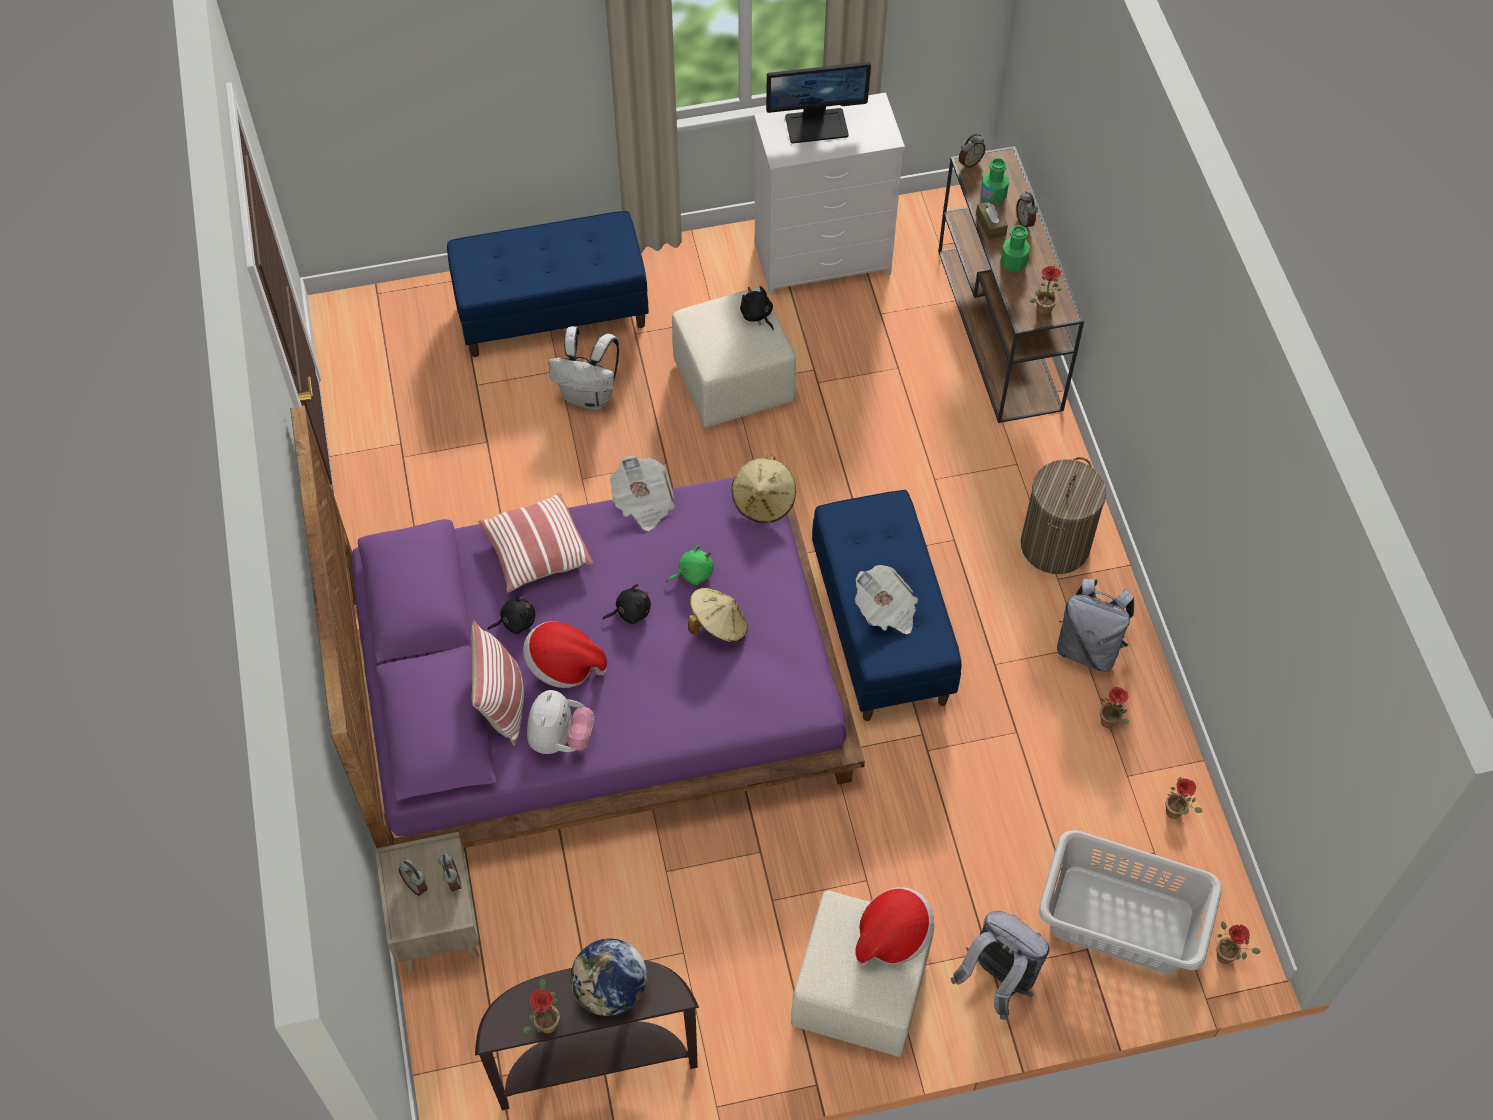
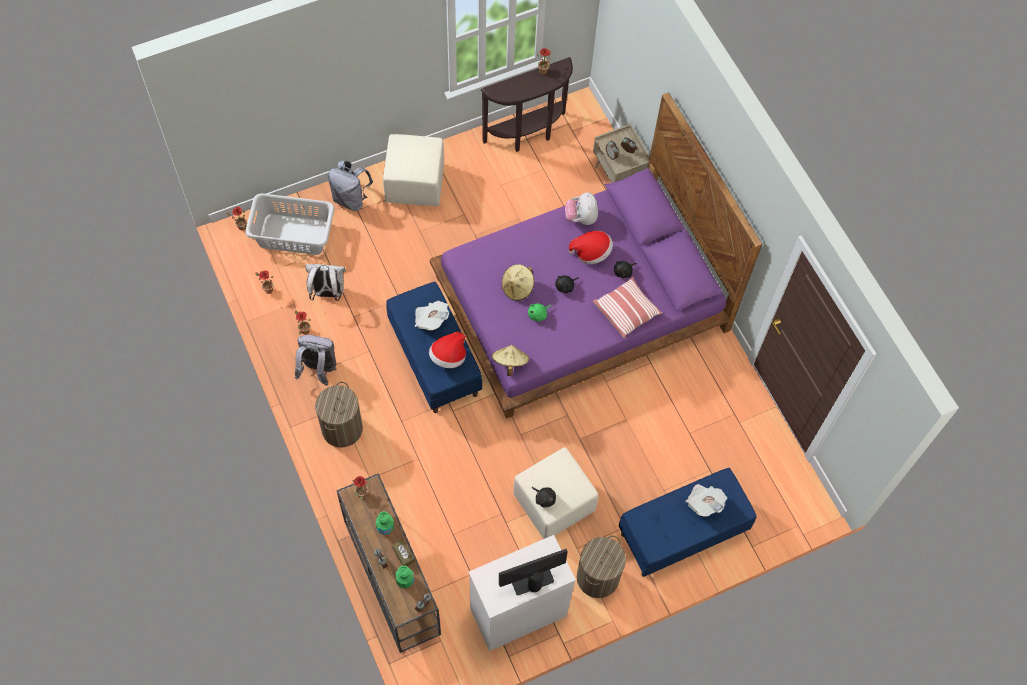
camera: 165 degrees right, 5 degrees up
pillow [471,621,524,746] -> none
white backpack [548,326,619,410] -> white backpack moved to [305,264,346,301]
globe [571,938,647,1016] -> none
newspaper [610,455,675,531] -> newspaper moved to [685,484,727,517]
hat [855,887,934,966] -> hat moved to [429,332,466,368]
none -> laundry basket [577,535,626,598]

